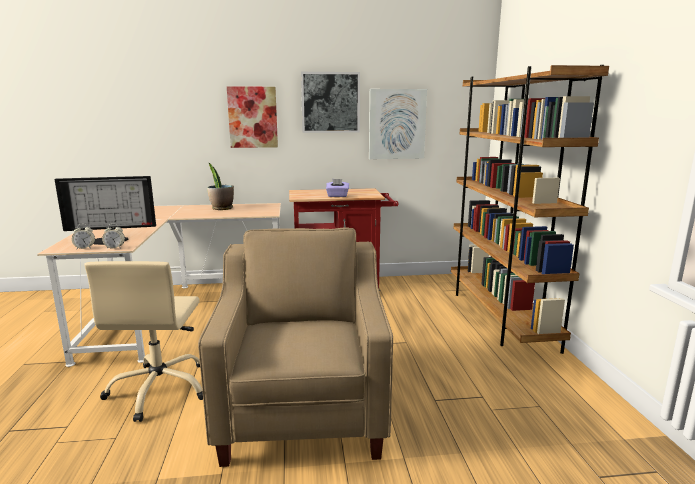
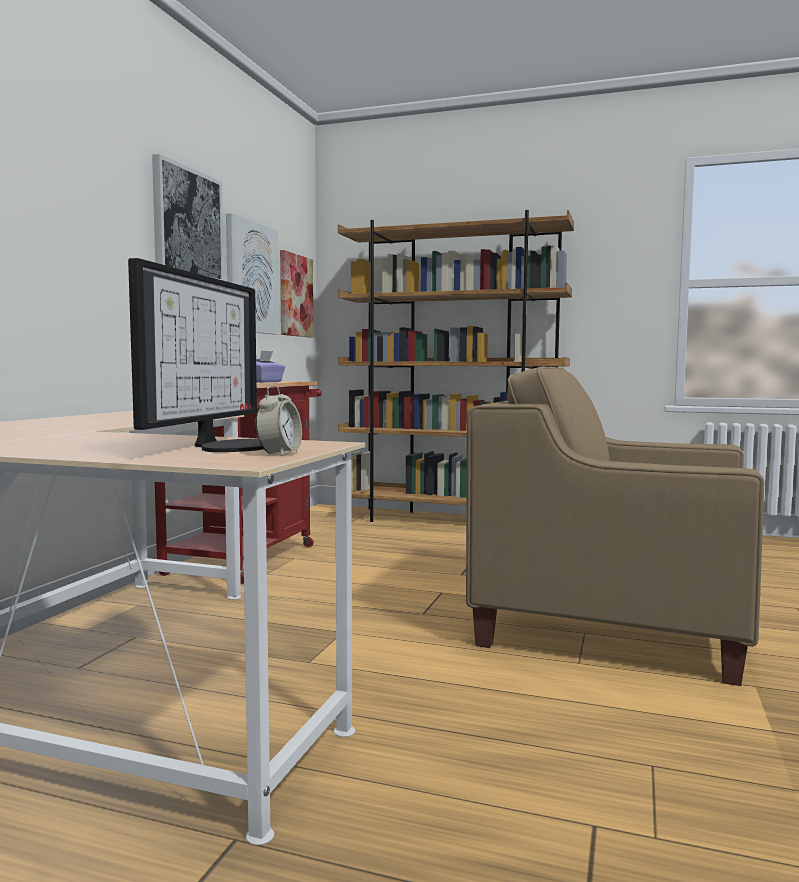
camera: 65 degrees left, 10 degrees down
beige office chair [84,261,203,422] -> none
alarm clock [102,224,125,249] -> none
potted plant [207,163,234,210] -> none
picture [227,86,278,148] -> picture moved to [280,250,313,338]

